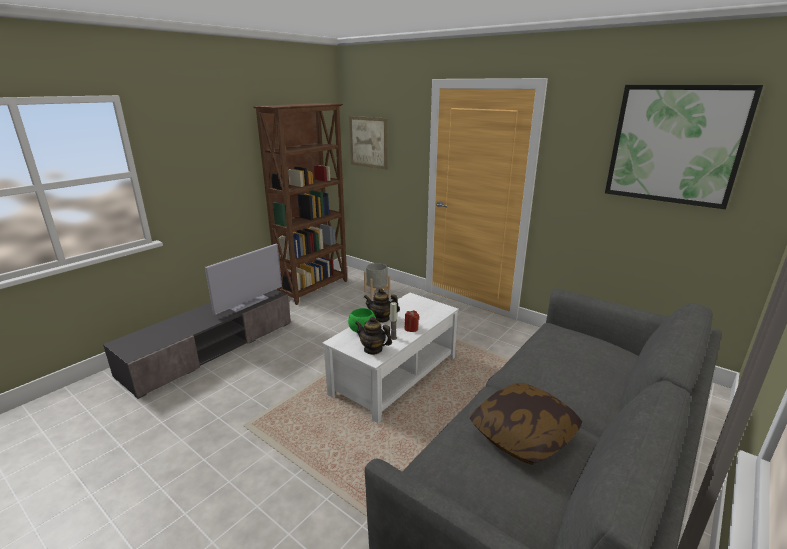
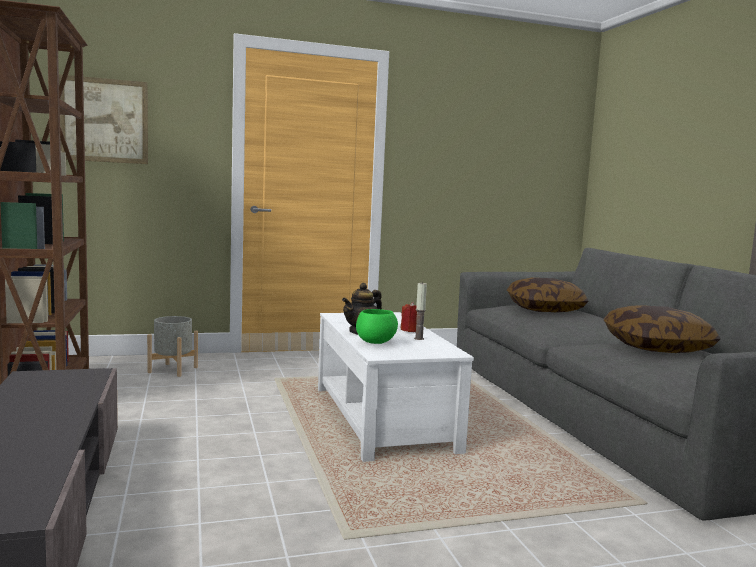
camera: 55 degrees left, 15 degrees down
television [205,244,282,315] -> none
teapot [355,316,392,355] -> none
picture [605,85,763,209] -> none
none -> pillow [507,278,588,312]

